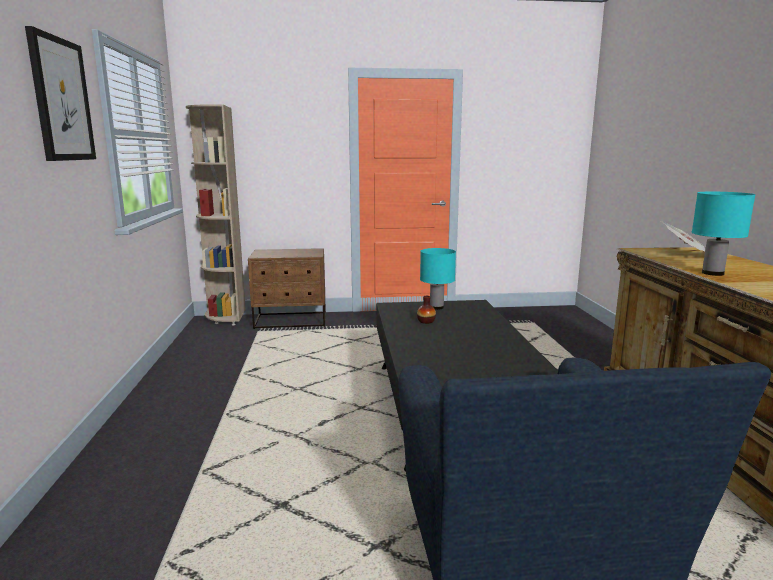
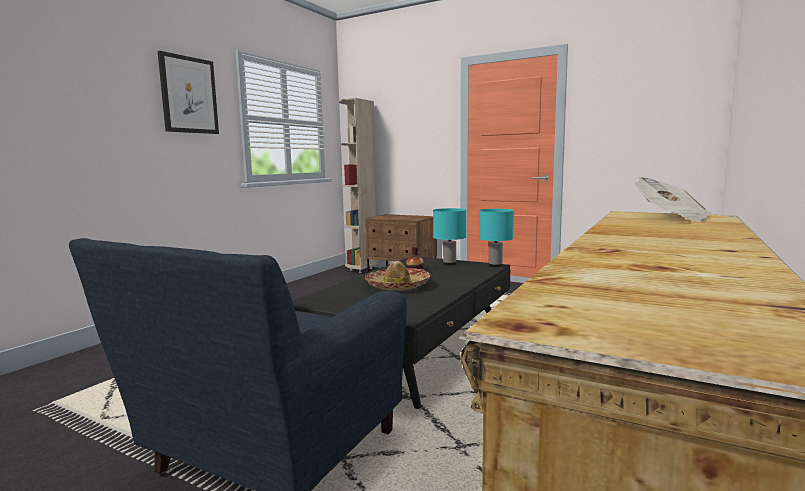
camera: 35 degrees right, 5 degrees down
turquoise table lamp [692,192,756,276] -> turquoise table lamp moved to [479,209,514,267]
none -> hat [365,261,430,290]

